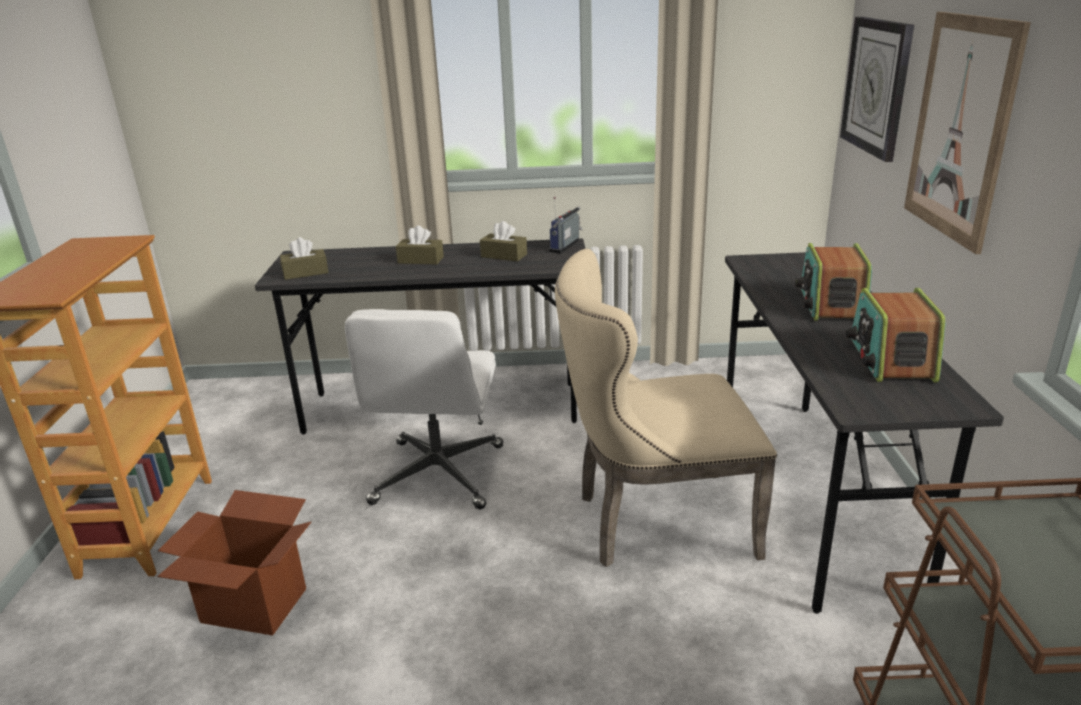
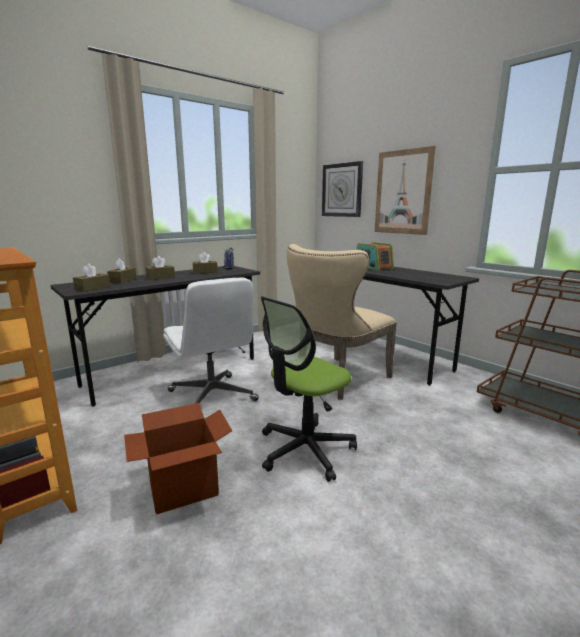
camera: 40 degrees left, 10 degrees down
radio [846,288,946,383] -> none
none -> brown tissue box [107,258,137,283]
none -> office chair [261,296,357,482]

